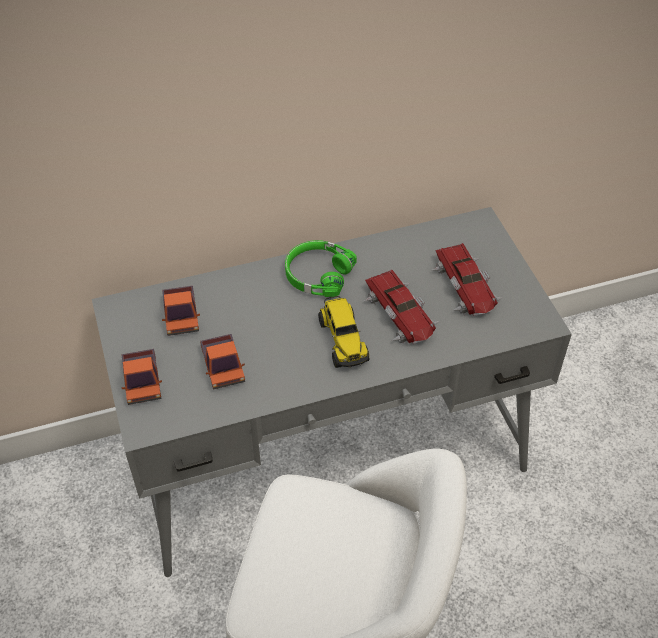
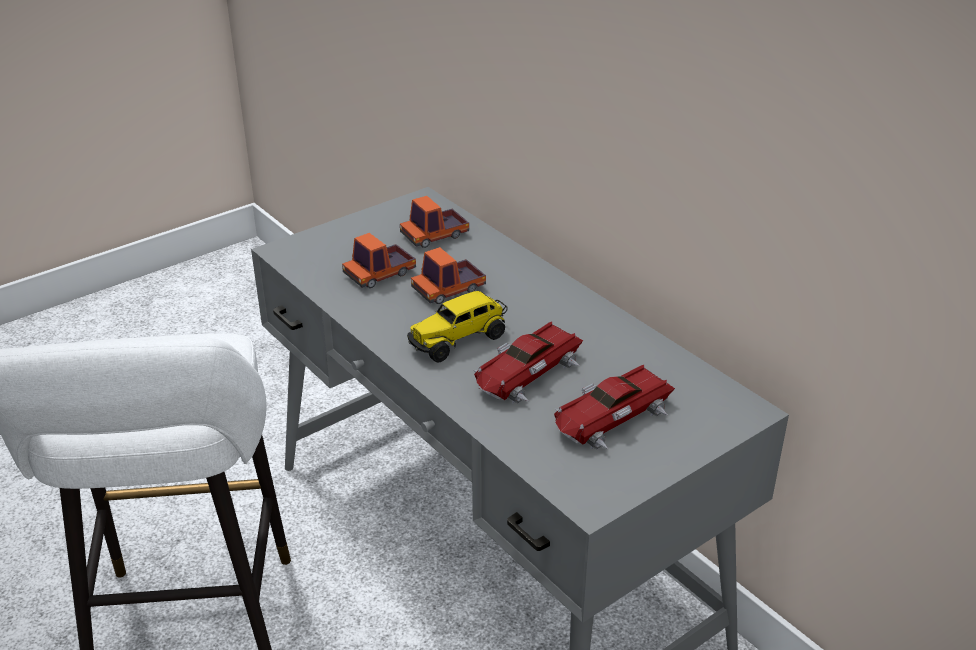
camera: 70 degrees right, 15 degrees down
toy truck [121,349,162,405] -> toy truck moved to [411,247,486,304]
green headphones [285,240,357,297] -> none

